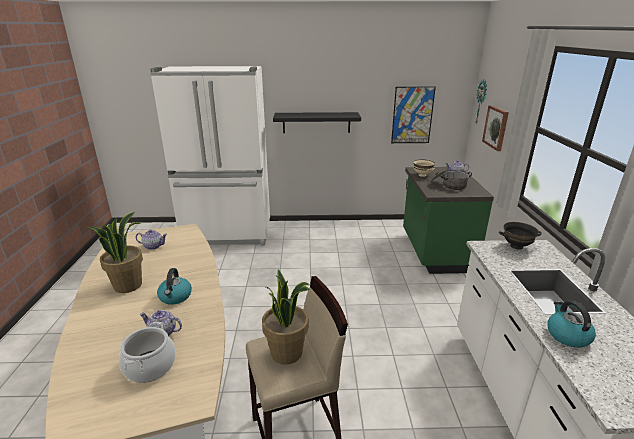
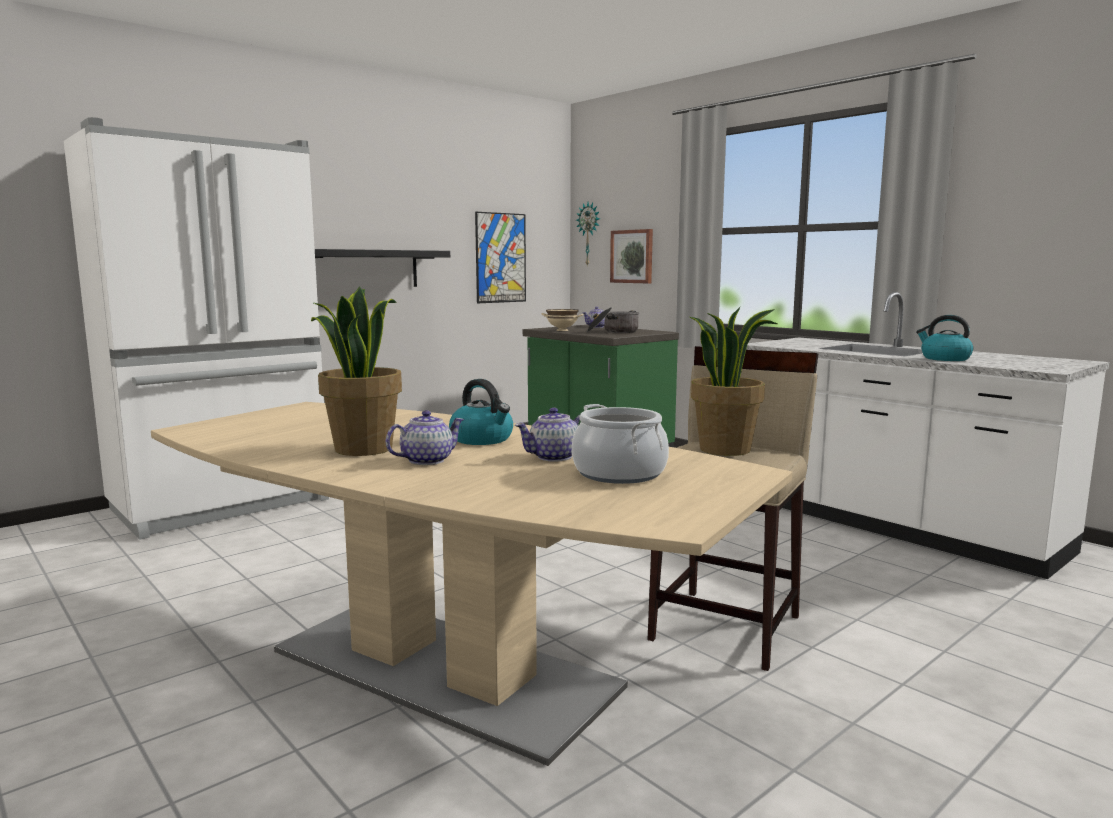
camera: 40 degrees left, 15 degrees down
teapot [136,230,167,250] -> teapot moved to [386,410,465,465]
black bowl [499,222,542,250] -> none

